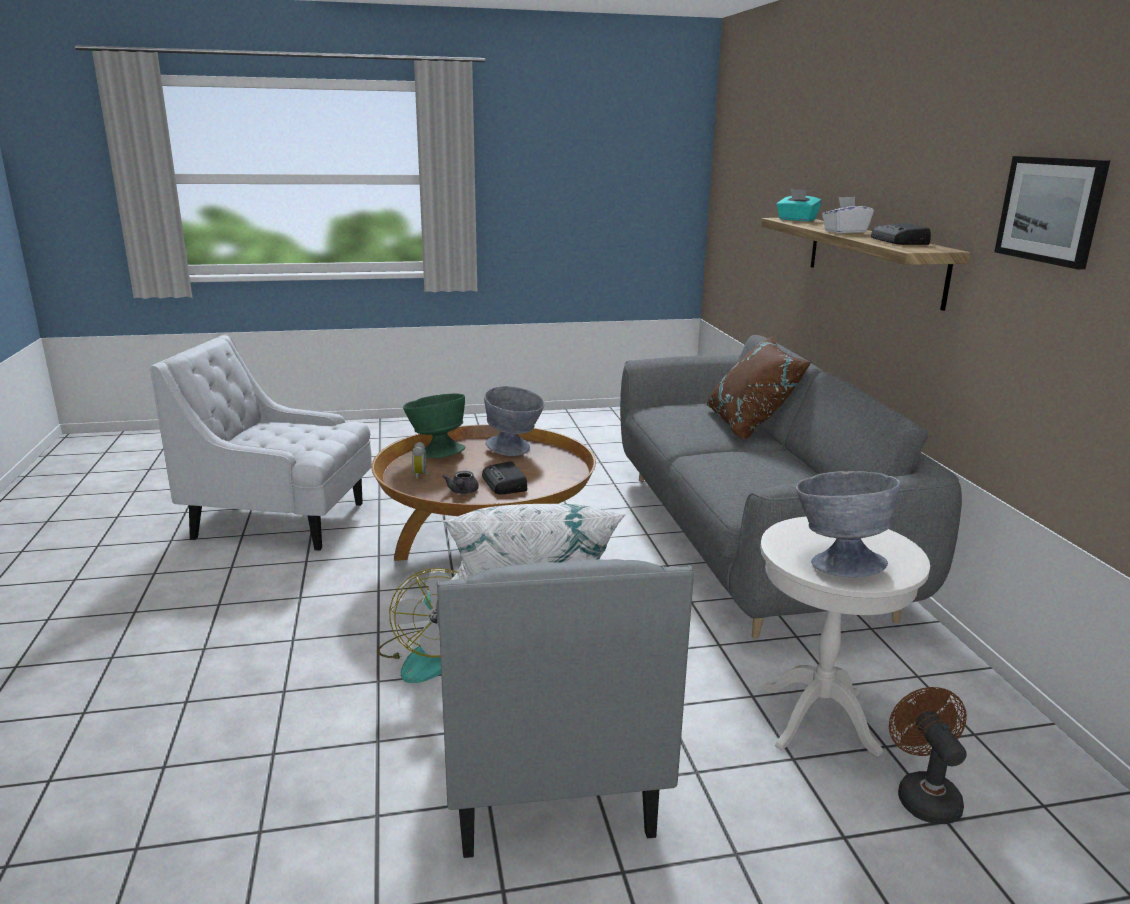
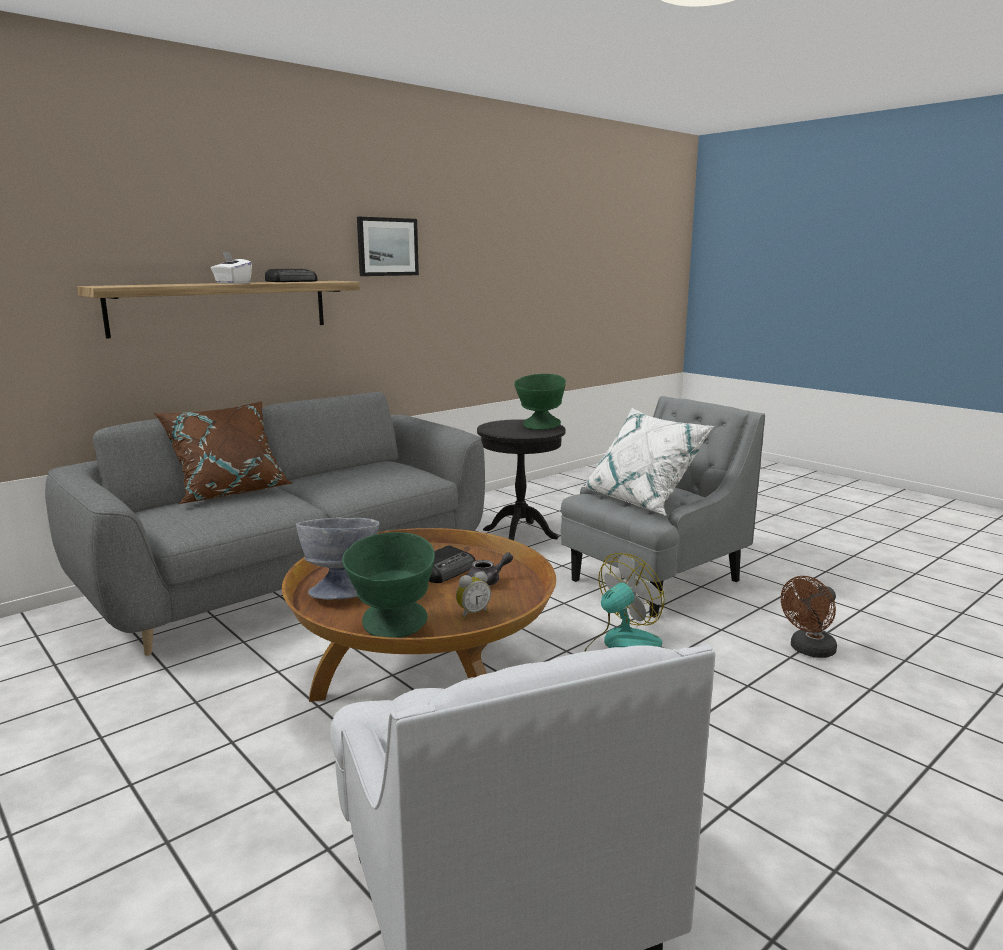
camera: 120 degrees left, 5 degrees down
white side table [760,517,930,757] -> black side table [477,419,566,541]
turquoise tissue box [776,189,821,221] -> none
grey bowl [796,471,900,577] -> green bowl [514,374,566,430]
brown fan [889,687,967,824] -> brown fan moved to [781,576,837,658]

